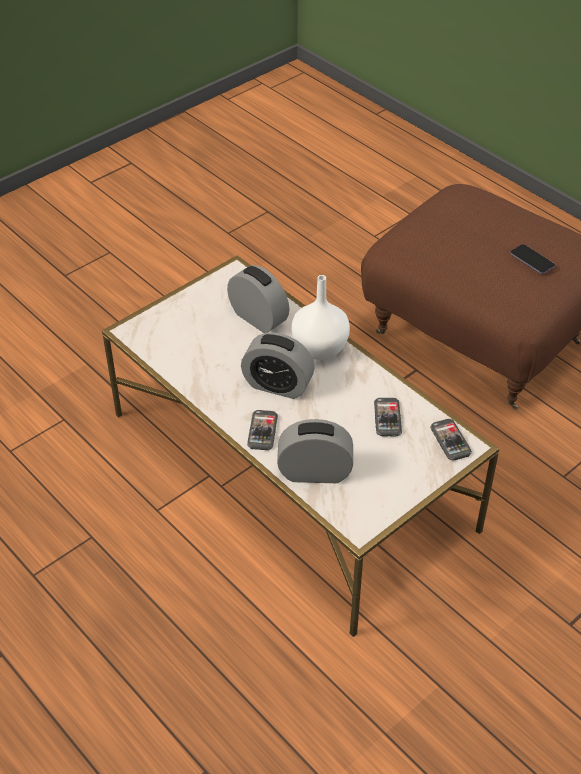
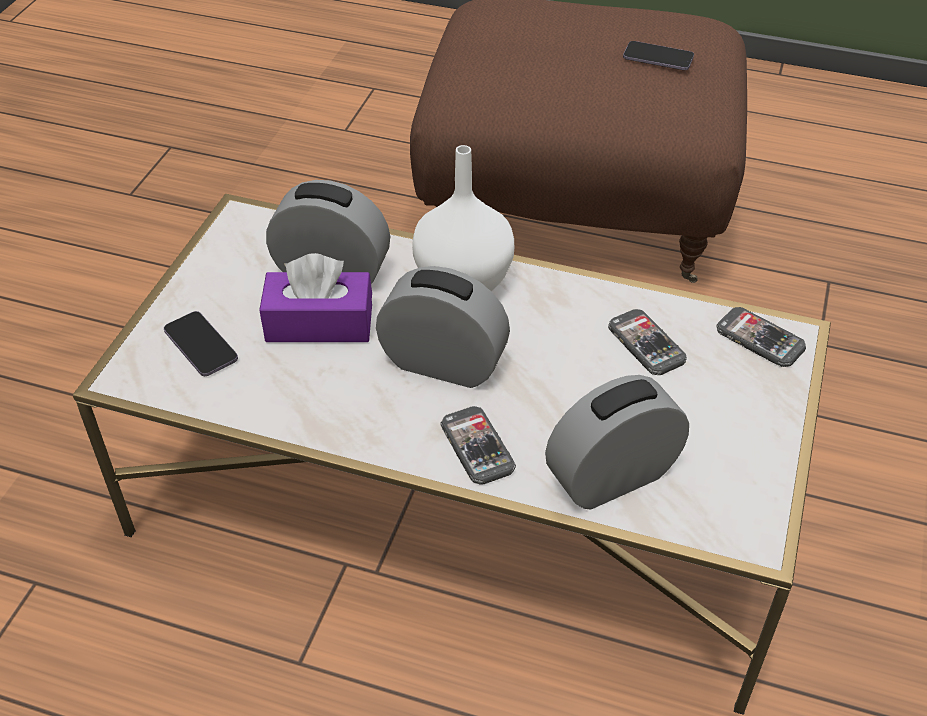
camera: 30 degrees left, 0 degrees up
alarm clock [241,332,315,399] -> alarm clock turned 150 degrees counterclockwise [376,266,510,388]
none -> phone [164,311,238,376]
none -> purple tissue box [259,253,372,342]

